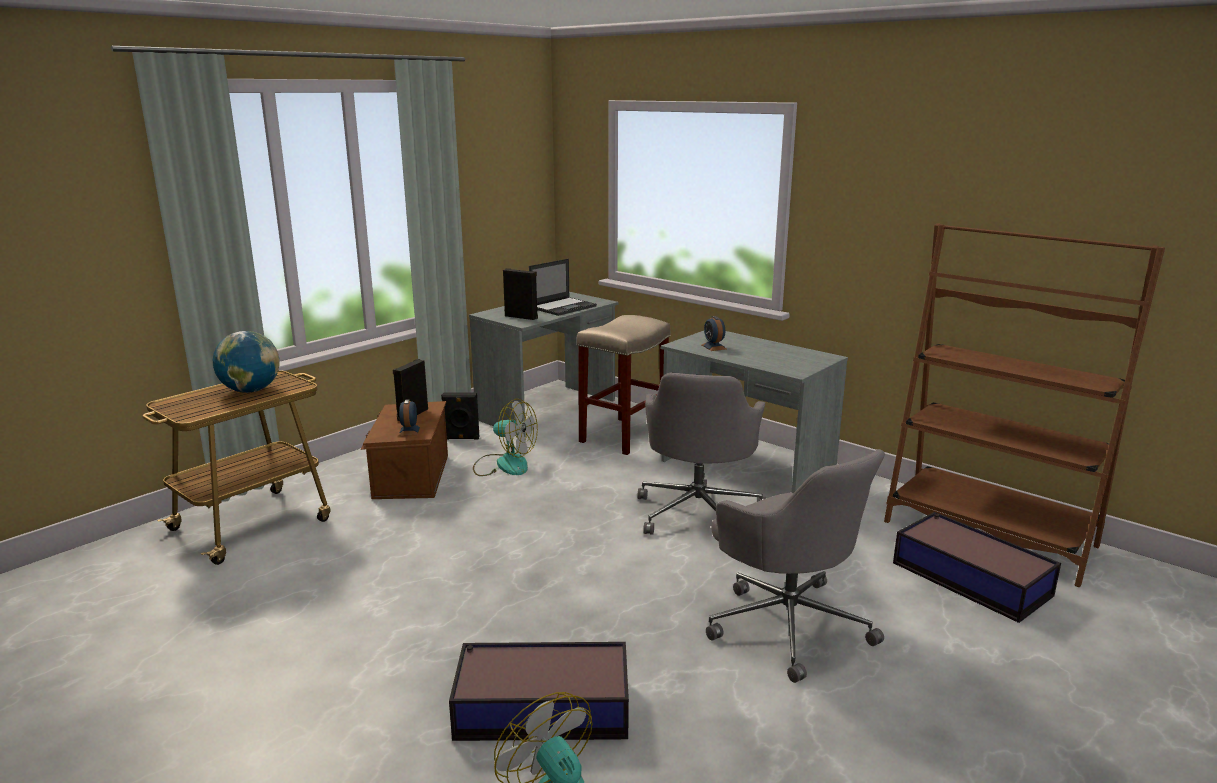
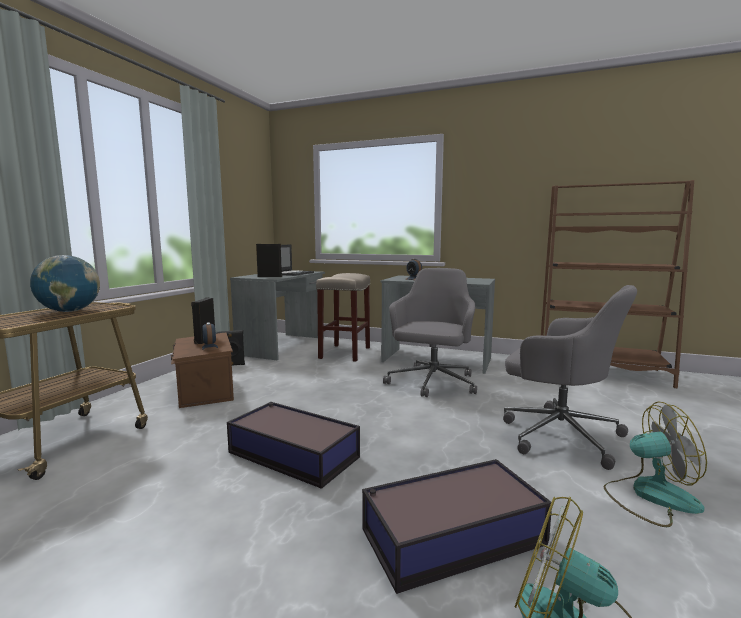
camera: 20 degrees left, 10 degrees down
fan [473,399,538,476] -> fan moved to [604,401,707,527]
grey office chair [637,372,766,535] -> grey office chair turned 150 degrees counterclockwise [383,268,477,397]
storage box [893,512,1061,623] -> storage box moved to [227,402,360,489]

